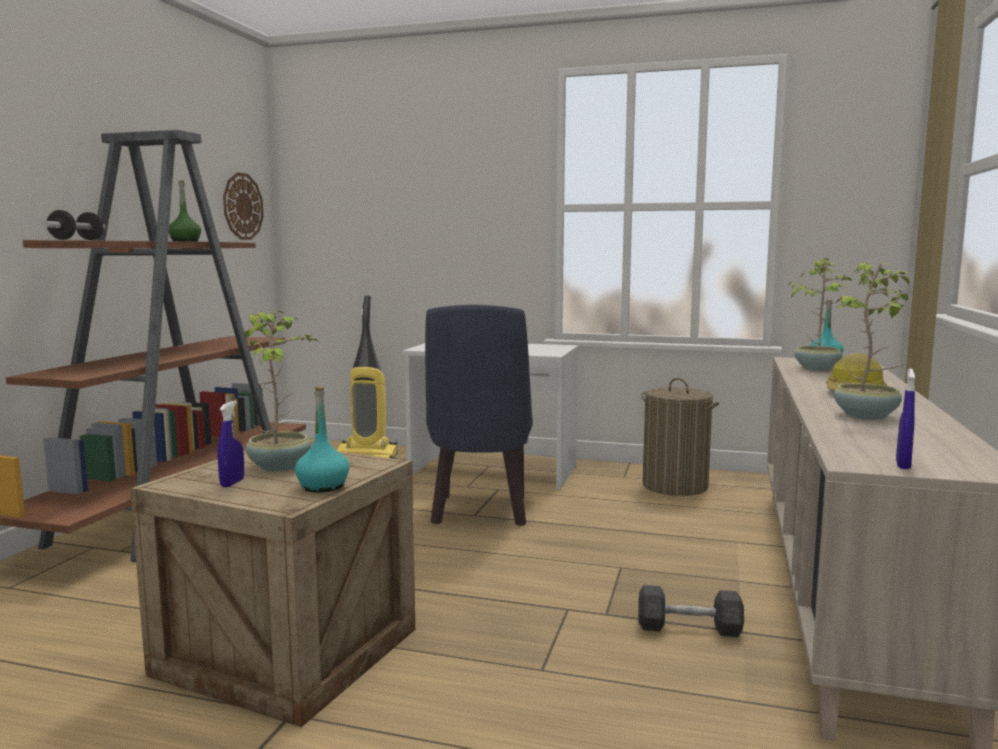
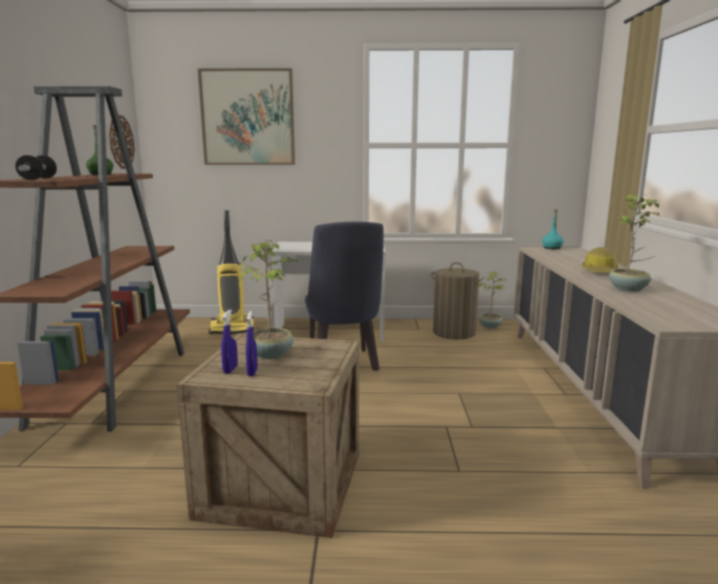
camera: 15 degrees left, 5 degrees up
turquoise bottle [295,386,349,493] -> none
grey dumbbell [638,585,744,637] -> none
potted plant [788,258,852,371] -> potted plant moved to [479,270,507,329]
blue spray bottle [896,369,915,469] -> blue spray bottle moved to [221,309,238,374]
none -> picture [198,68,295,165]

